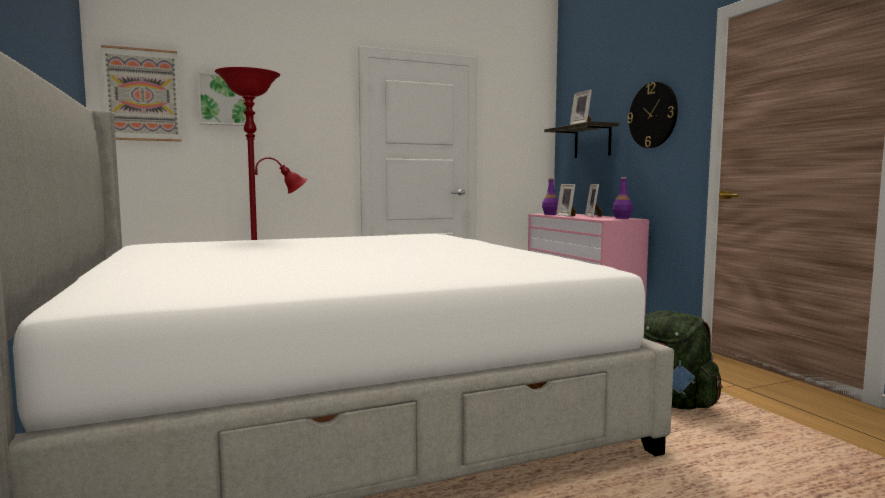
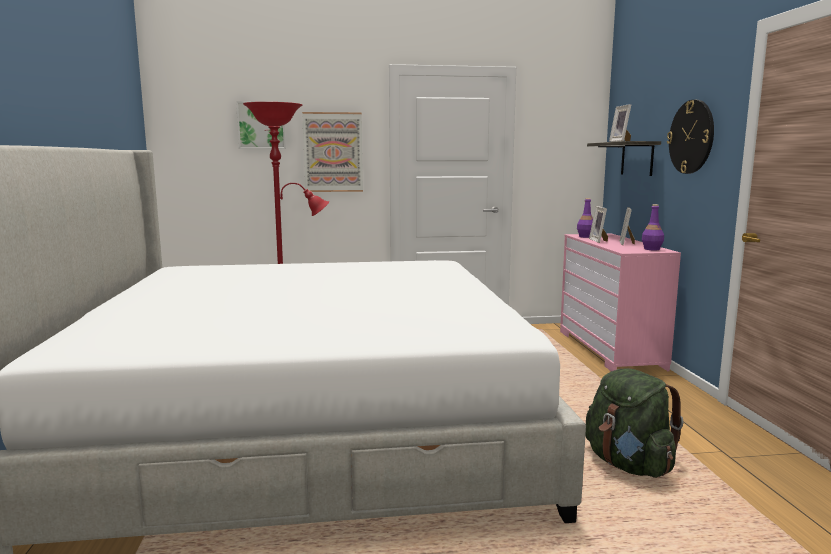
camera: 15 degrees right, 5 degrees up
picture [101,45,182,142] -> picture moved to [302,112,363,192]

